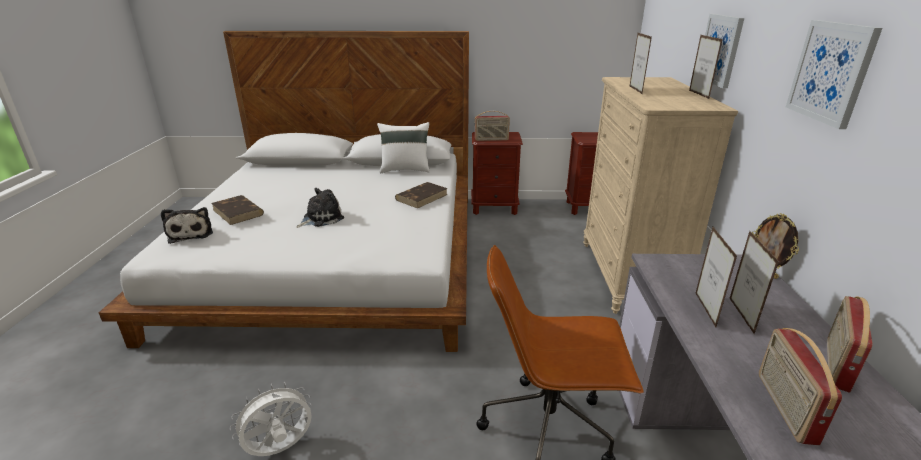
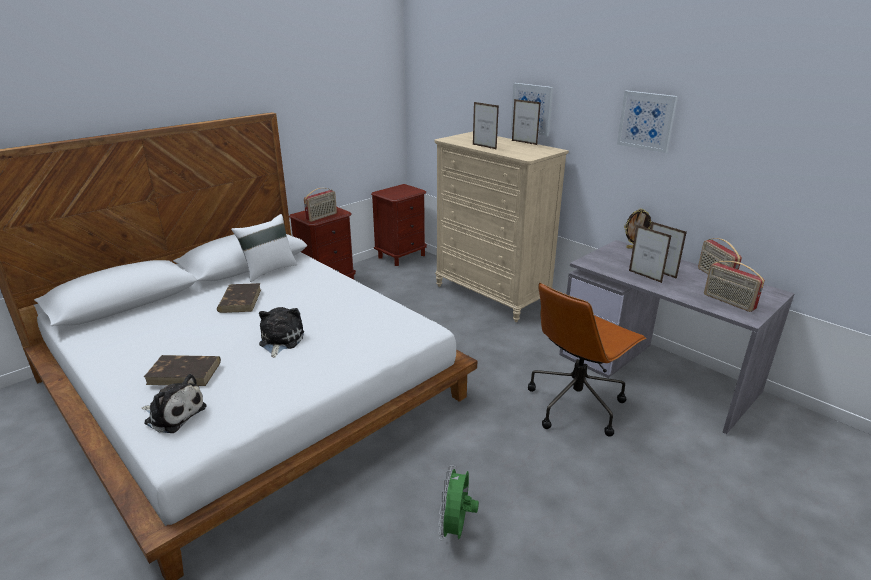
camera: 45 degrees left, 0 degrees up
white fan [229,382,312,456] -> green fan [438,465,479,541]
brown book [395,182,448,208] -> brown book moved to [217,283,261,313]

